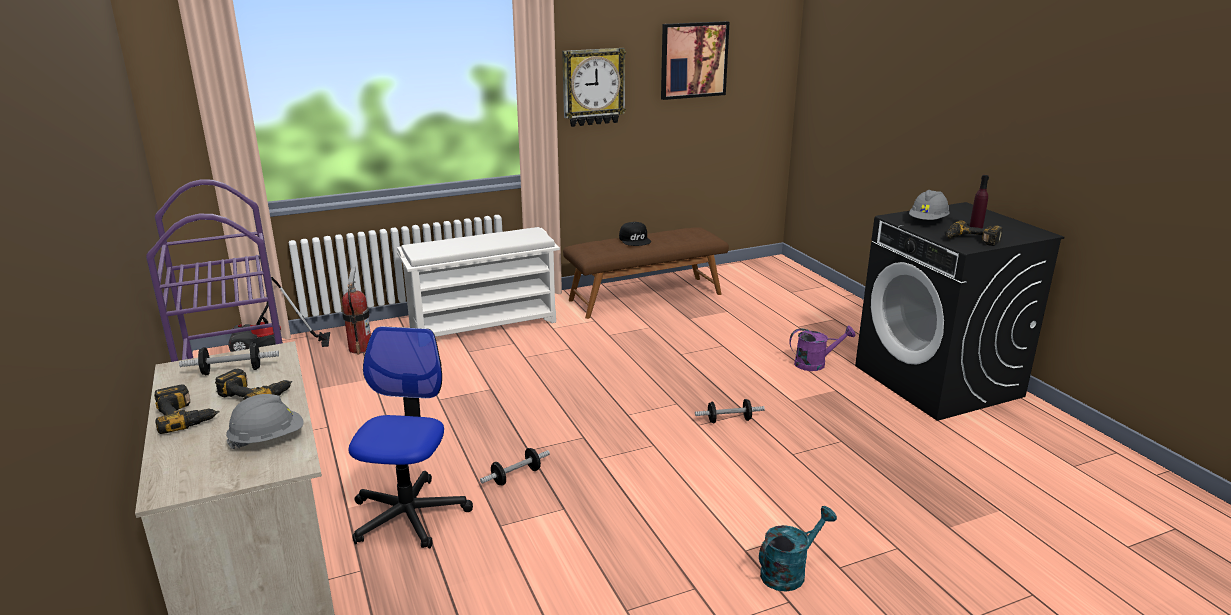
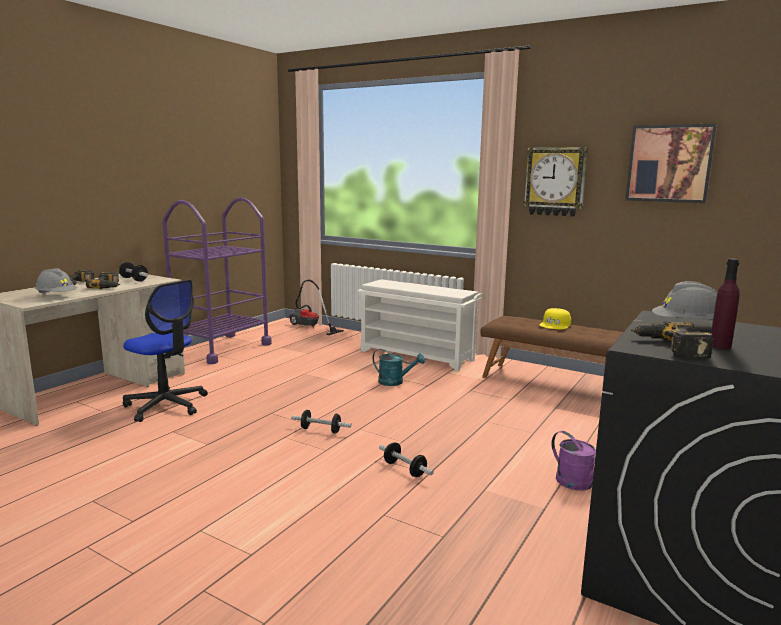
camera: 55 degrees right, 10 degrees down
fire extinguisher [342,267,371,355] -> none
office chair [348,326,473,548] -> office chair turned 60 degrees clockwise [123,279,208,422]
dumbbell [480,448,550,486] -> dumbbell moved to [291,410,351,433]
black cap [619,222,651,246] -> yellow cap [540,308,571,329]
turquoise watering can [759,506,837,592] -> turquoise watering can moved to [372,349,425,386]

